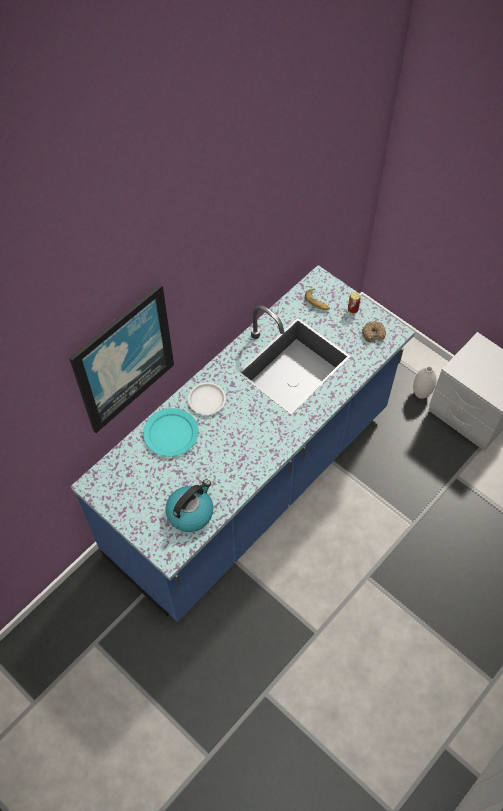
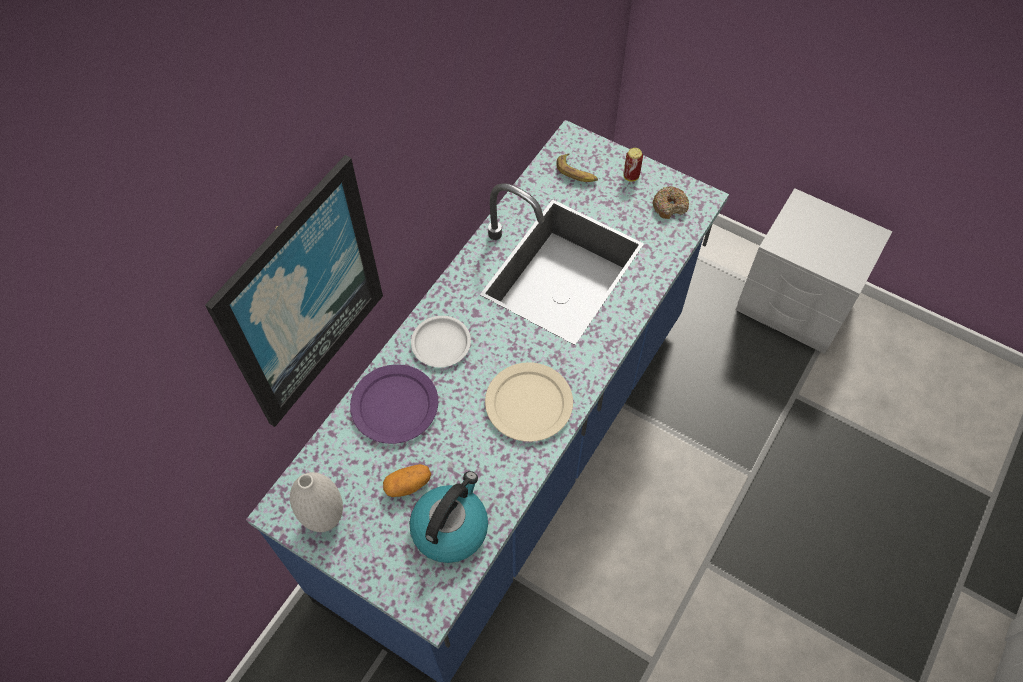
camera: 10 degrees left, 0 degrees up
turquoise plate [143,408,198,457] -> purple plate [350,364,438,444]
white vase [413,366,437,399] -> white vase moved to [290,472,343,532]
none -> potato [383,464,431,497]
none -> beige plate [485,362,573,442]

